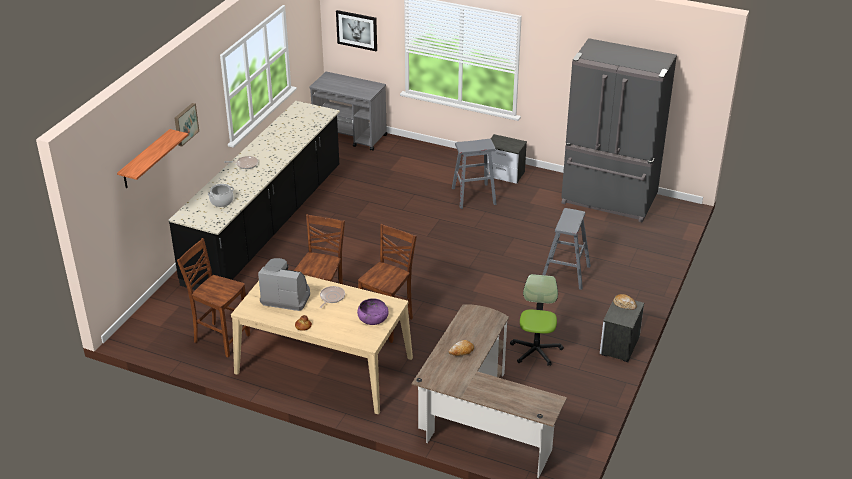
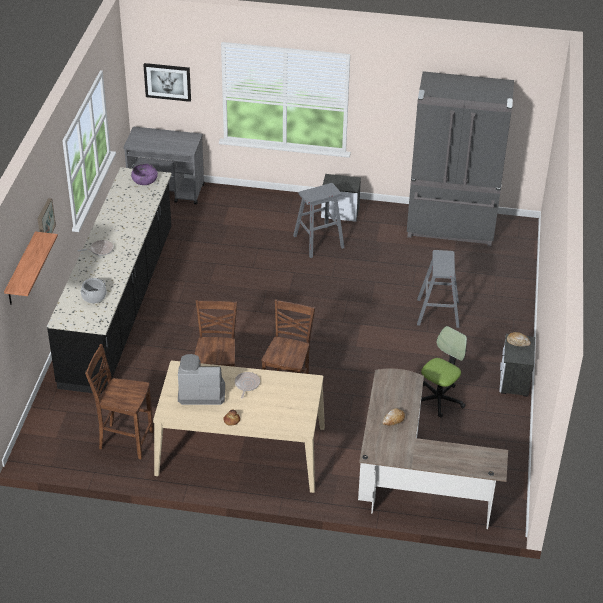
camera: 15 degrees left, 5 degrees up
purple bowl [357,298,389,325] -> purple bowl moved to [131,164,158,185]
office chair [510,274,564,366] -> office chair turned 45 degrees clockwise [421,326,467,418]

